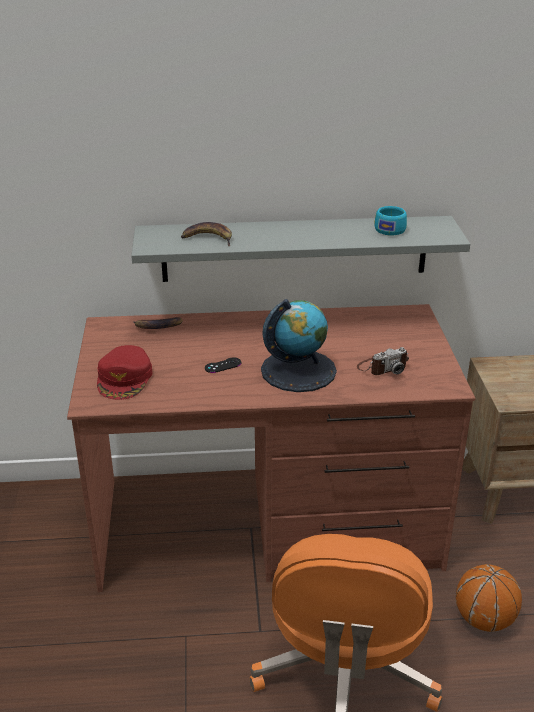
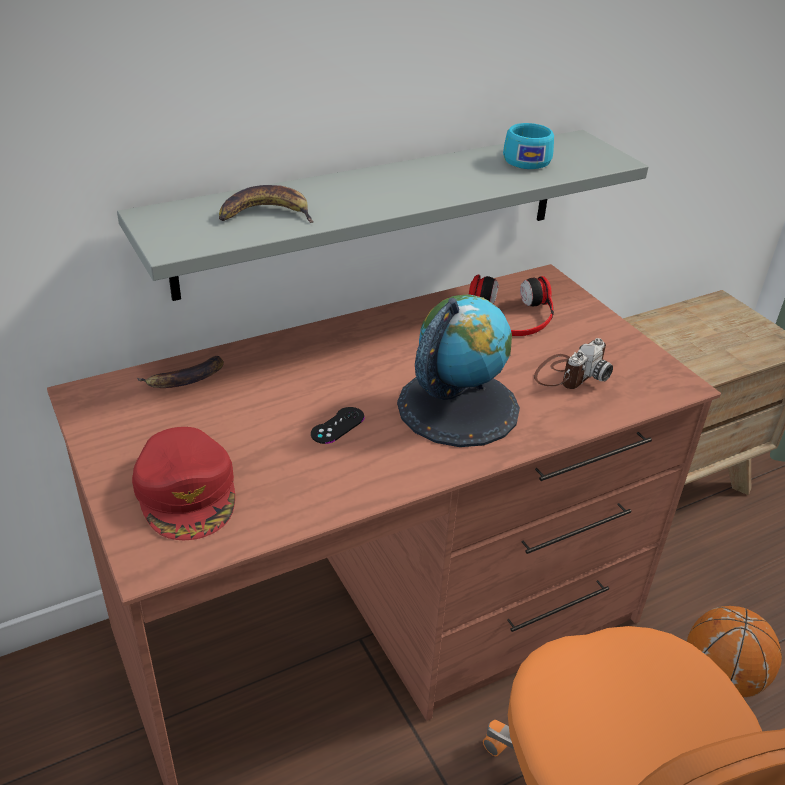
camera: 25 degrees left, 5 degrees up
none -> headphones [469,275,554,336]

